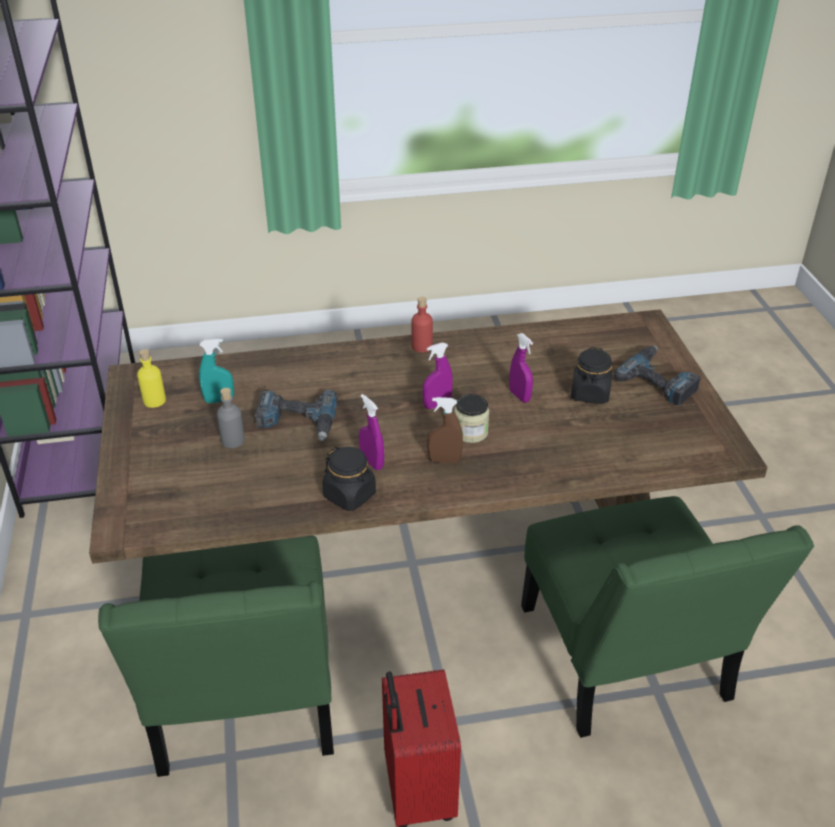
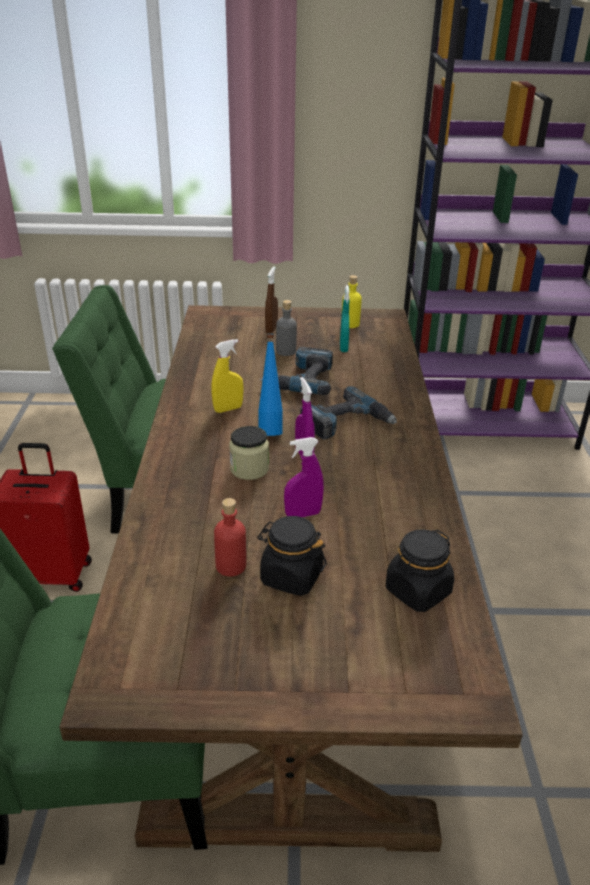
camera: 100 degrees right, 5 degrees down
black jar [322,447,376,511] -> black jar moved to [386,529,454,612]
purple spray bottle [359,394,384,470] -> yellow spray bottle [212,339,244,413]
red bottle [411,297,433,353] -> red bottle moved to [214,498,246,576]
brown spray bottle [427,397,463,463] -> brown spray bottle moved to [265,266,278,333]
power drill [614,345,701,406] -> power drill moved to [300,386,397,439]
none -> blue bottle [259,334,283,436]

